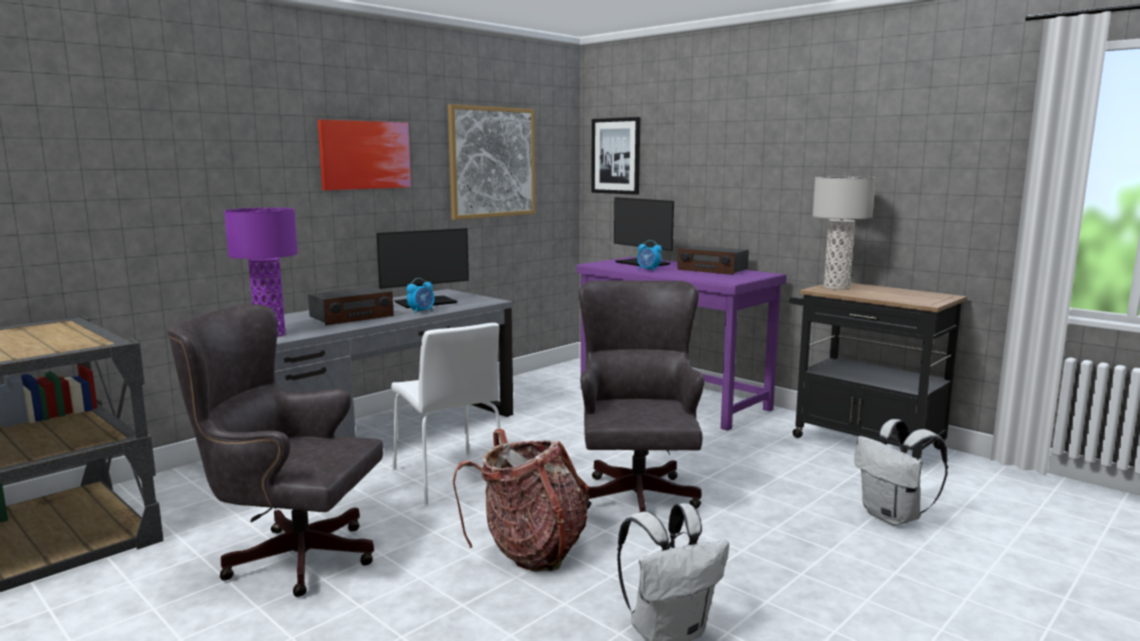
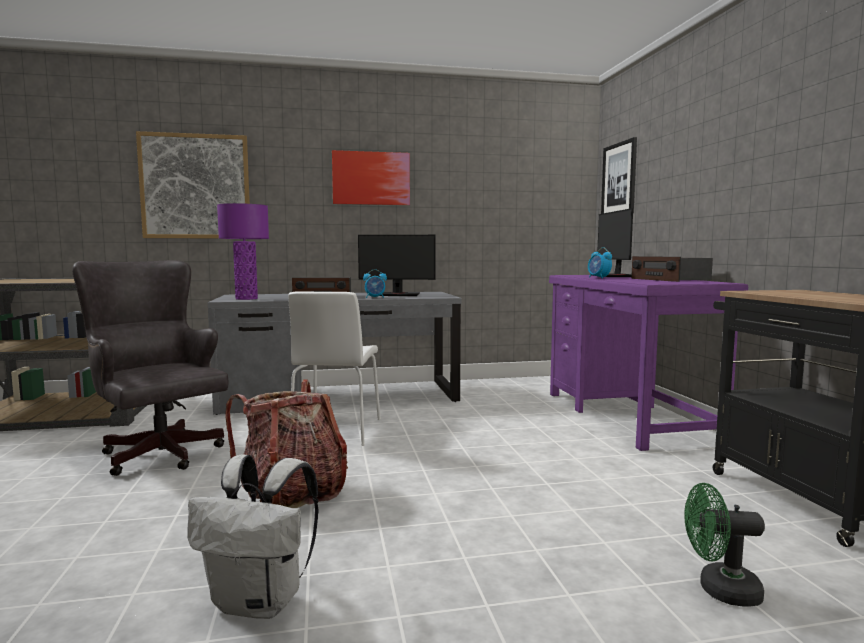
camera: 35 degrees right, 5 degrees down
picture [448,104,535,220] -> picture moved to [136,131,250,239]
grey office chair [579,281,704,512] -> none
white table lamp [813,177,876,290] -> none
white backpack [854,419,948,526] -> green fan [684,483,765,607]

